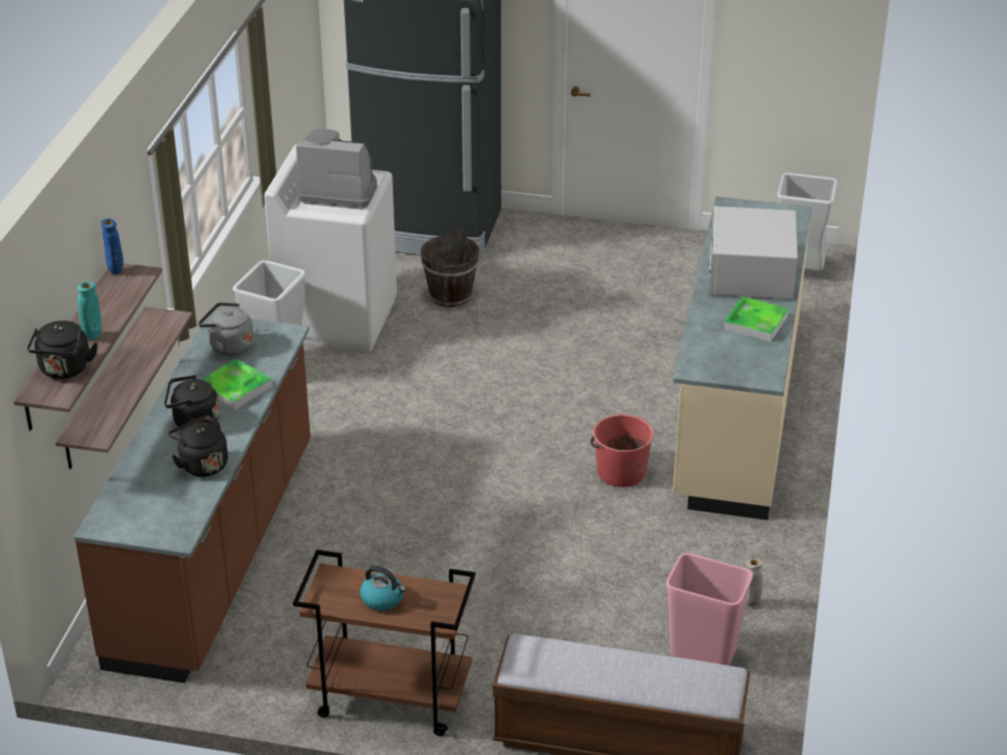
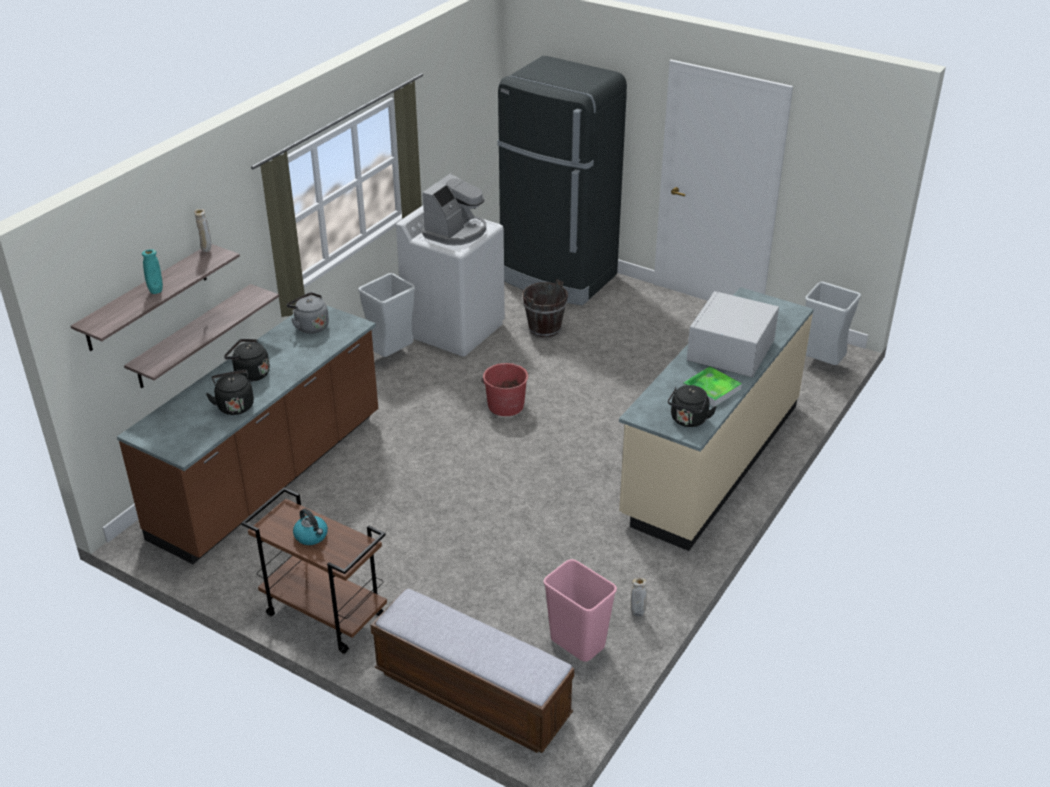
camera: 20 degrees right, 0 degrees up
black kettle [27,320,98,379] -> black kettle moved to [668,385,717,427]
blue vase [101,219,123,274] -> beige vase [194,209,211,252]
tray [201,359,272,410] -> none
coffee machine [296,129,377,209] -> coffee machine turned 90 degrees clockwise [422,174,486,245]
red bucket [590,414,654,487] -> red bucket moved to [481,363,529,416]

